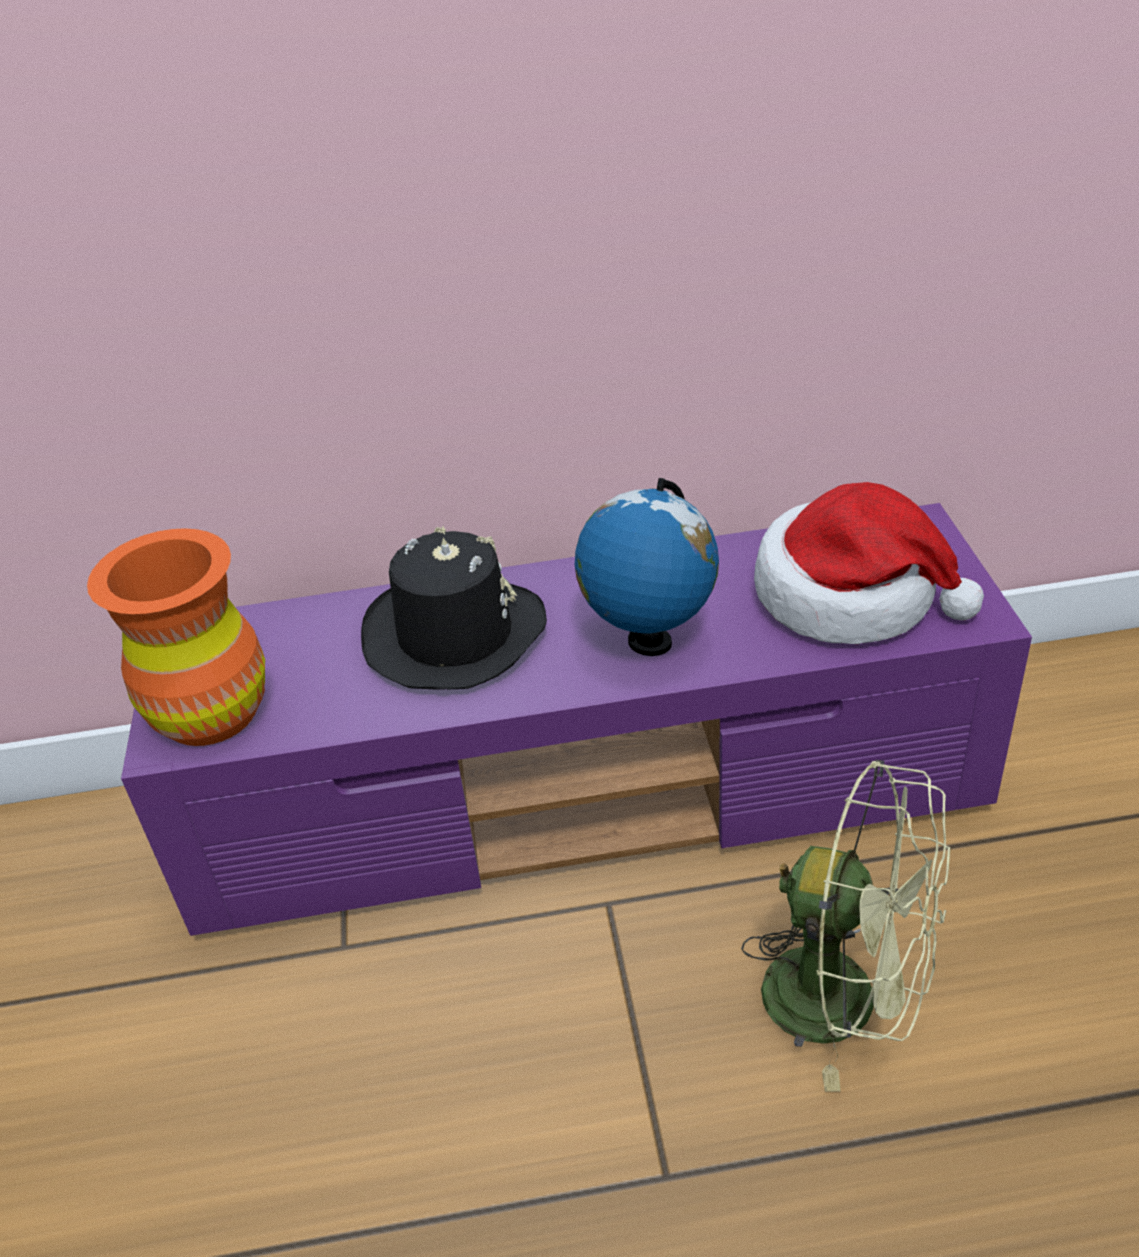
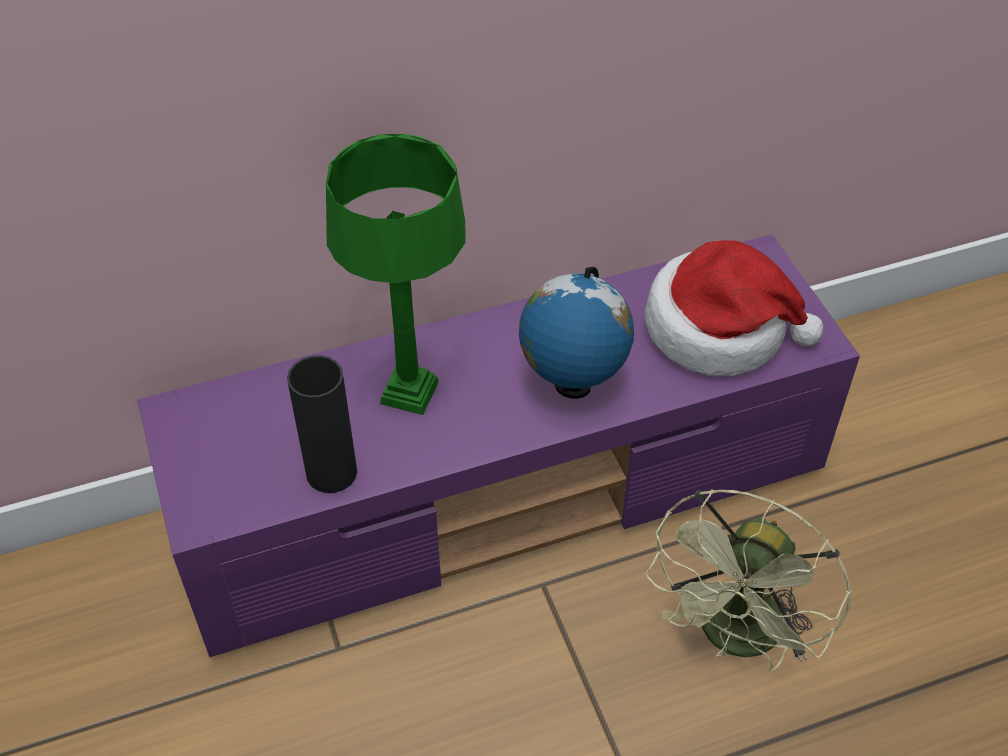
camera: 15 degrees left, 10 degrees up
orange vase [87,528,265,746] -> none
black hat [361,526,547,690] -> green table lamp [326,134,466,415]
green fan [741,760,950,1091] -> green fan turned 105 degrees clockwise [646,489,852,671]
none -> black vase [287,355,357,493]

